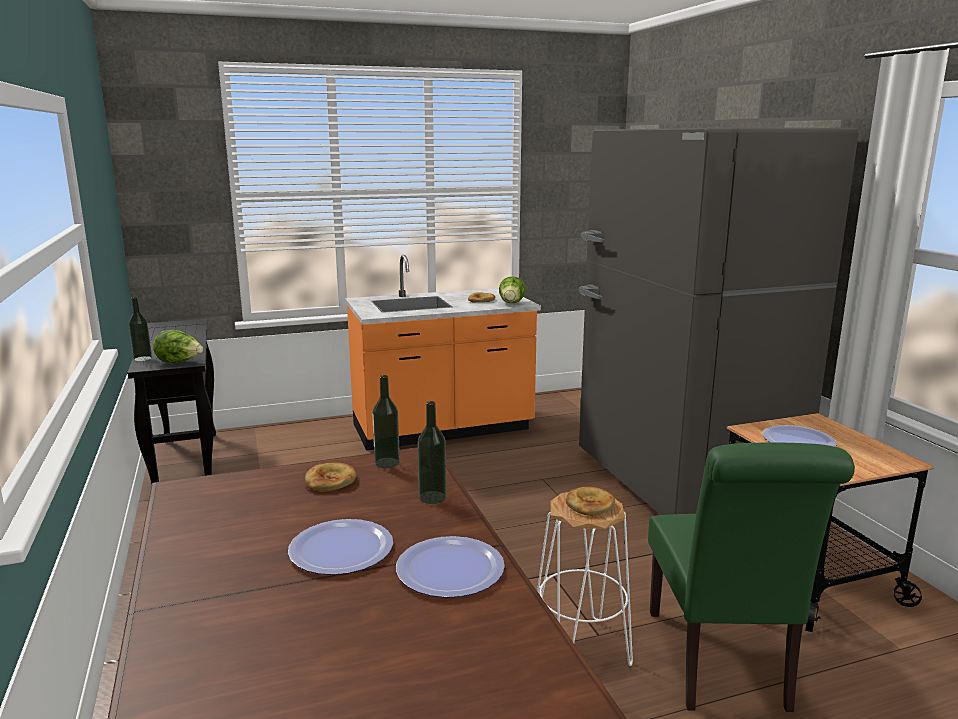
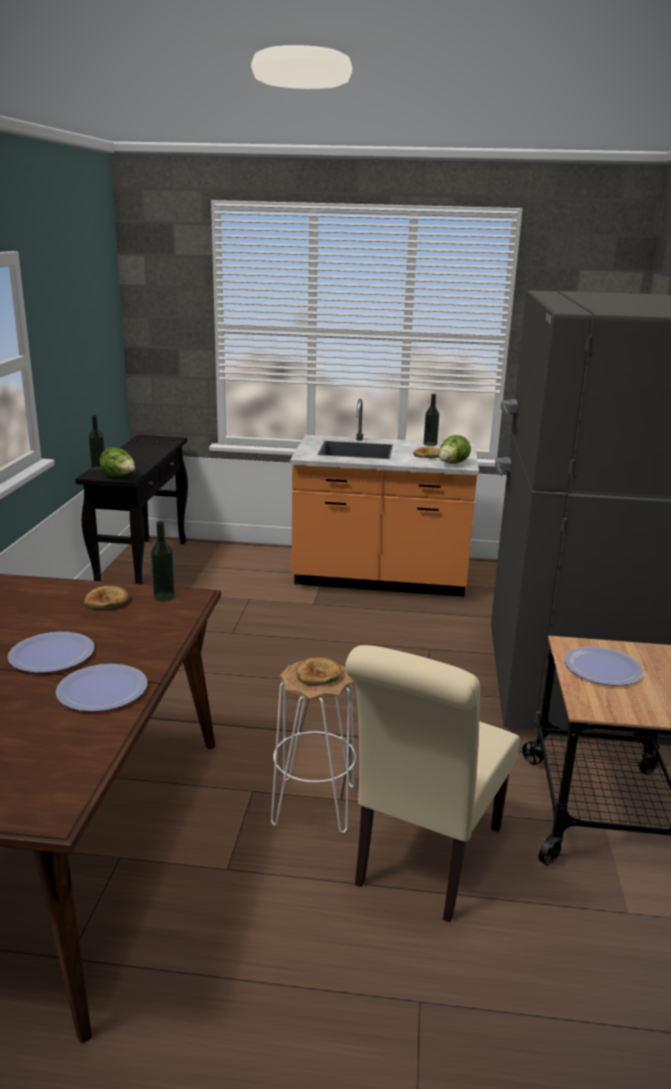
camera: 25 degrees right, 5 degrees up
bottle [417,401,446,504] -> bottle moved to [423,394,439,446]
green chair [648,442,855,712] -> beige chair [345,645,520,922]

